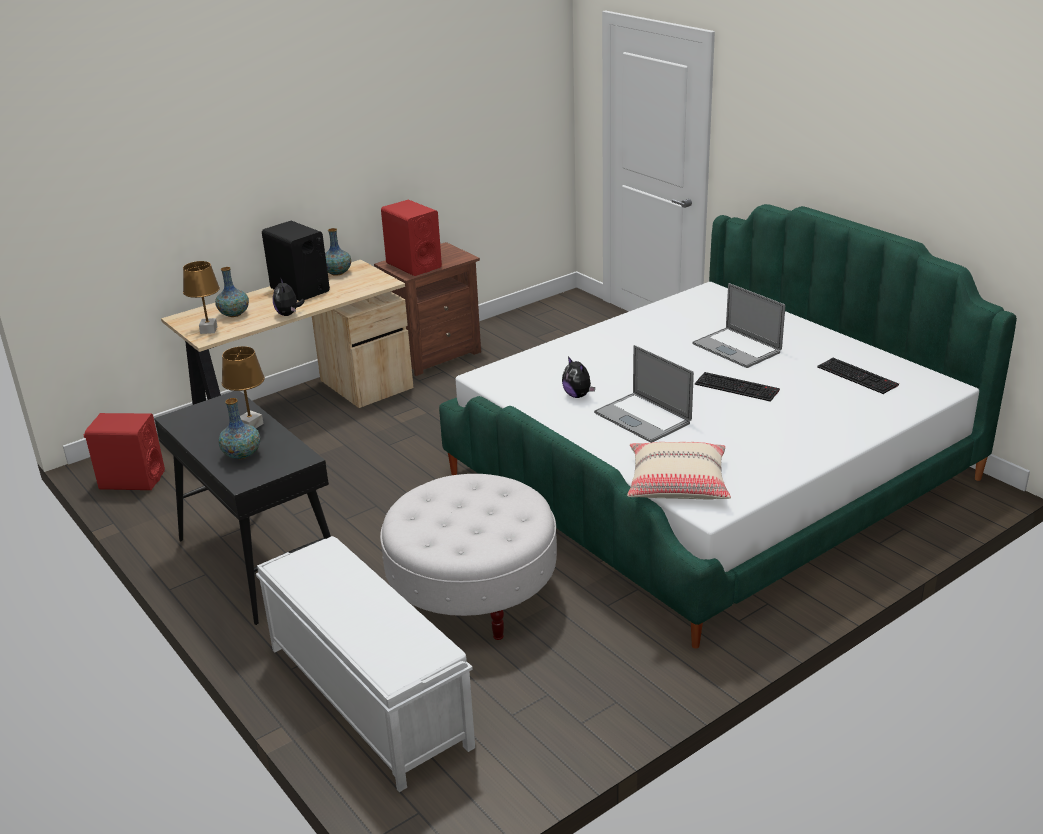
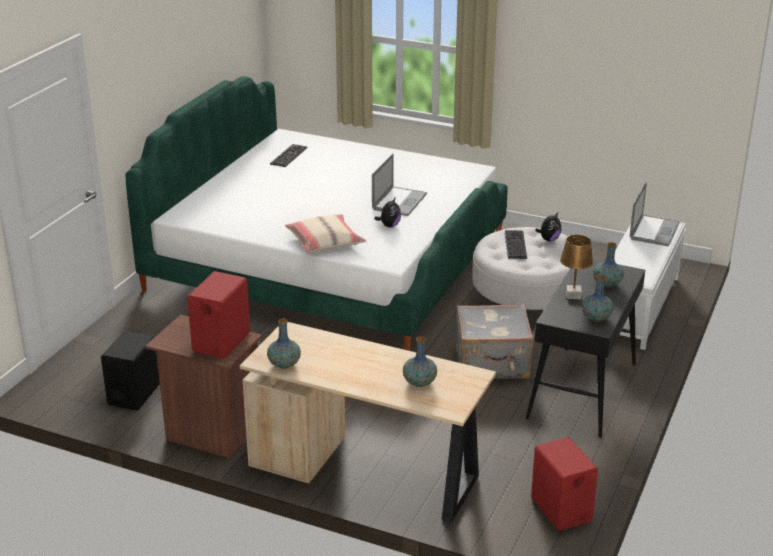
camera: 120 degrees left, 0 degrees up
brown table lamp [183,261,220,334] -> none
black speaker [262,221,330,301] -> black speaker moved to [101,331,160,410]
plush toy [273,279,305,316] -> plush toy moved to [535,213,561,241]
beige pillow [627,442,731,500] -> beige pillow moved to [285,214,366,253]
laptop [692,283,785,368] -> laptop moved to [630,182,680,246]
keyboard [695,372,780,402] -> keyboard moved to [505,230,527,259]
none -> grey suitcase [456,304,533,379]
none -> vase [582,275,614,322]

